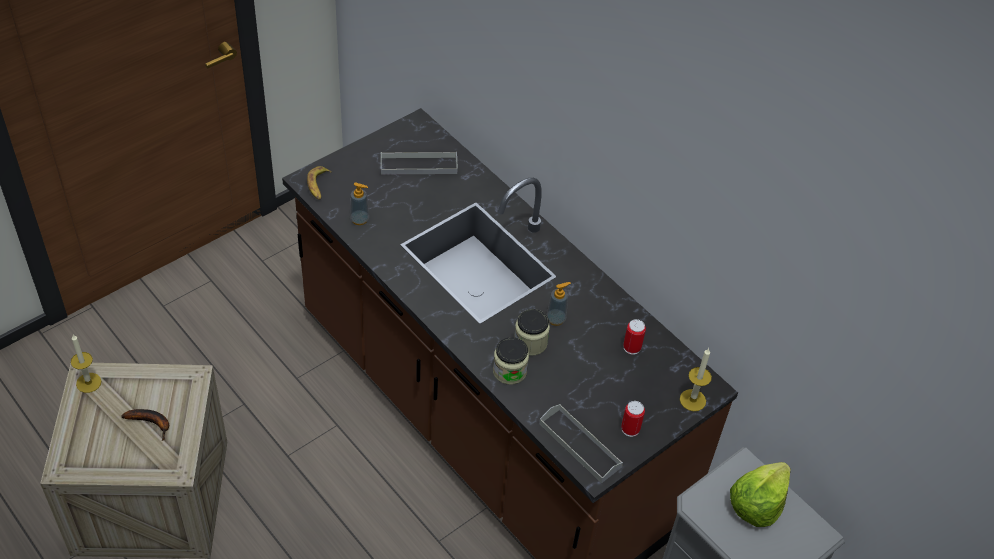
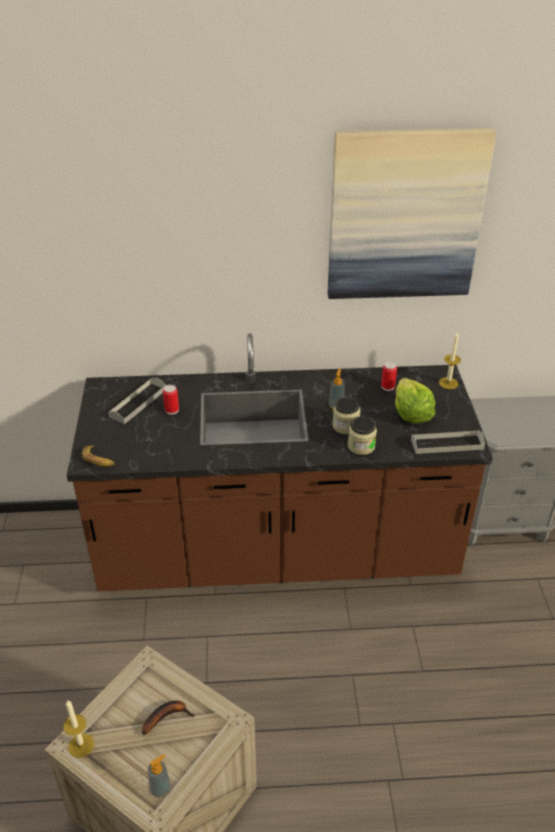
camera: 50 degrees left, 10 degrees down
soap dispenser [350,182,369,225] -> soap dispenser moved to [148,754,171,798]
can [621,401,645,437] -> can moved to [163,385,179,415]
lettuce [730,462,791,527] -> lettuce moved to [395,378,436,424]
none -> picture [328,128,496,299]

